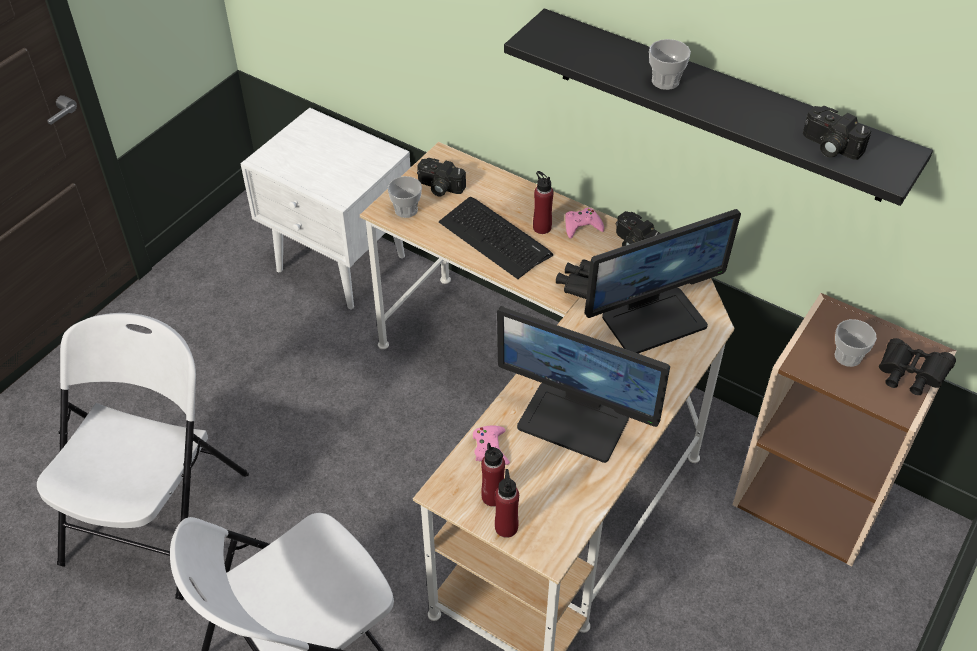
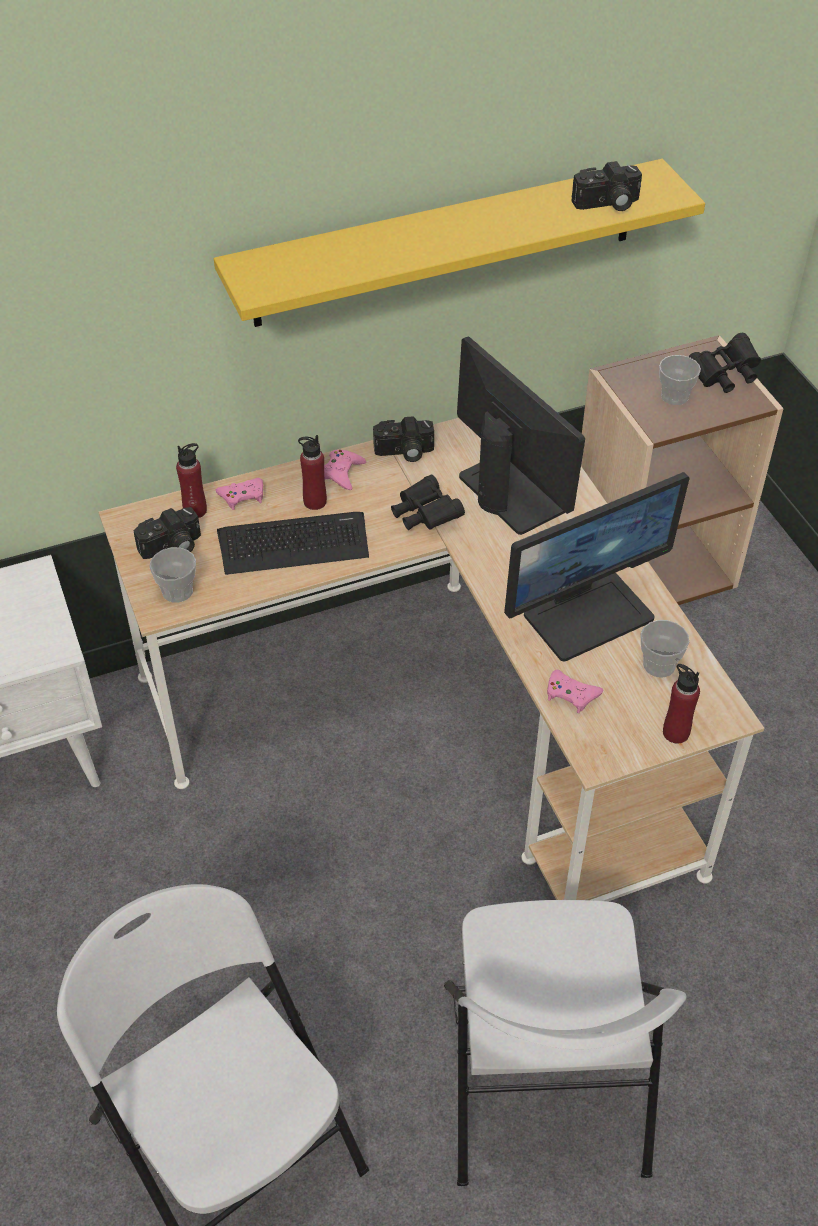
camera: 55 degrees left, 0 degrees up
red bottle [481,443,505,507] -> red bottle moved to [176,443,207,518]
black shelf [504,8,933,206] -> yellow shelf [214,159,705,327]
monitor [585,209,741,354] -> monitor turned 45 degrees counterclockwise [457,336,585,535]
cup [649,39,691,90] -> cup moved to [641,620,689,677]
none -> pink game controller [216,478,263,510]

